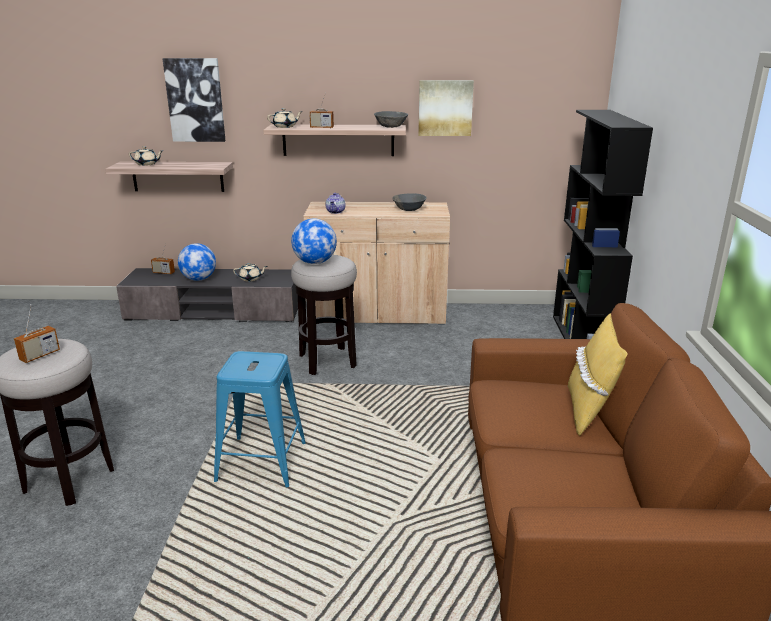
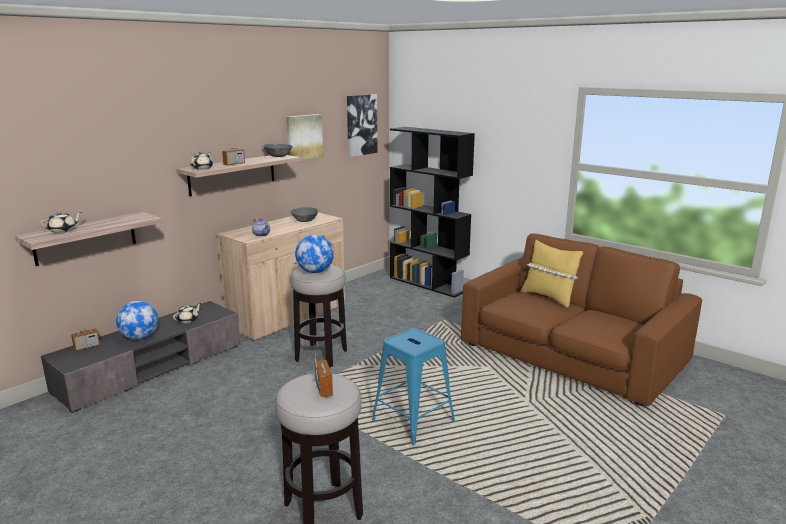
camera: 50 degrees left, 5 degrees down
picture [163,58,225,142] -> picture moved to [347,94,377,157]

